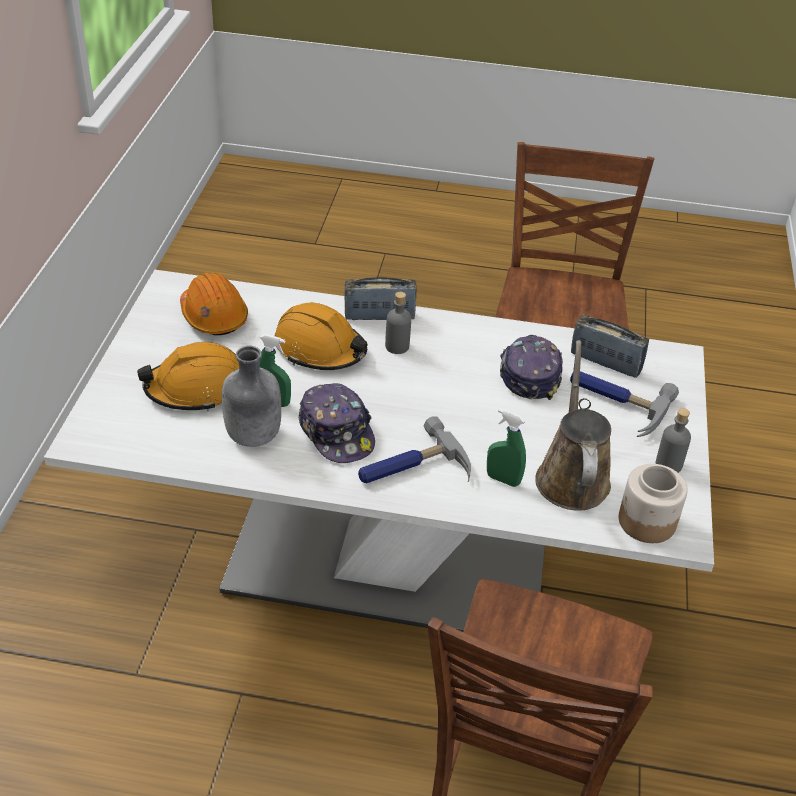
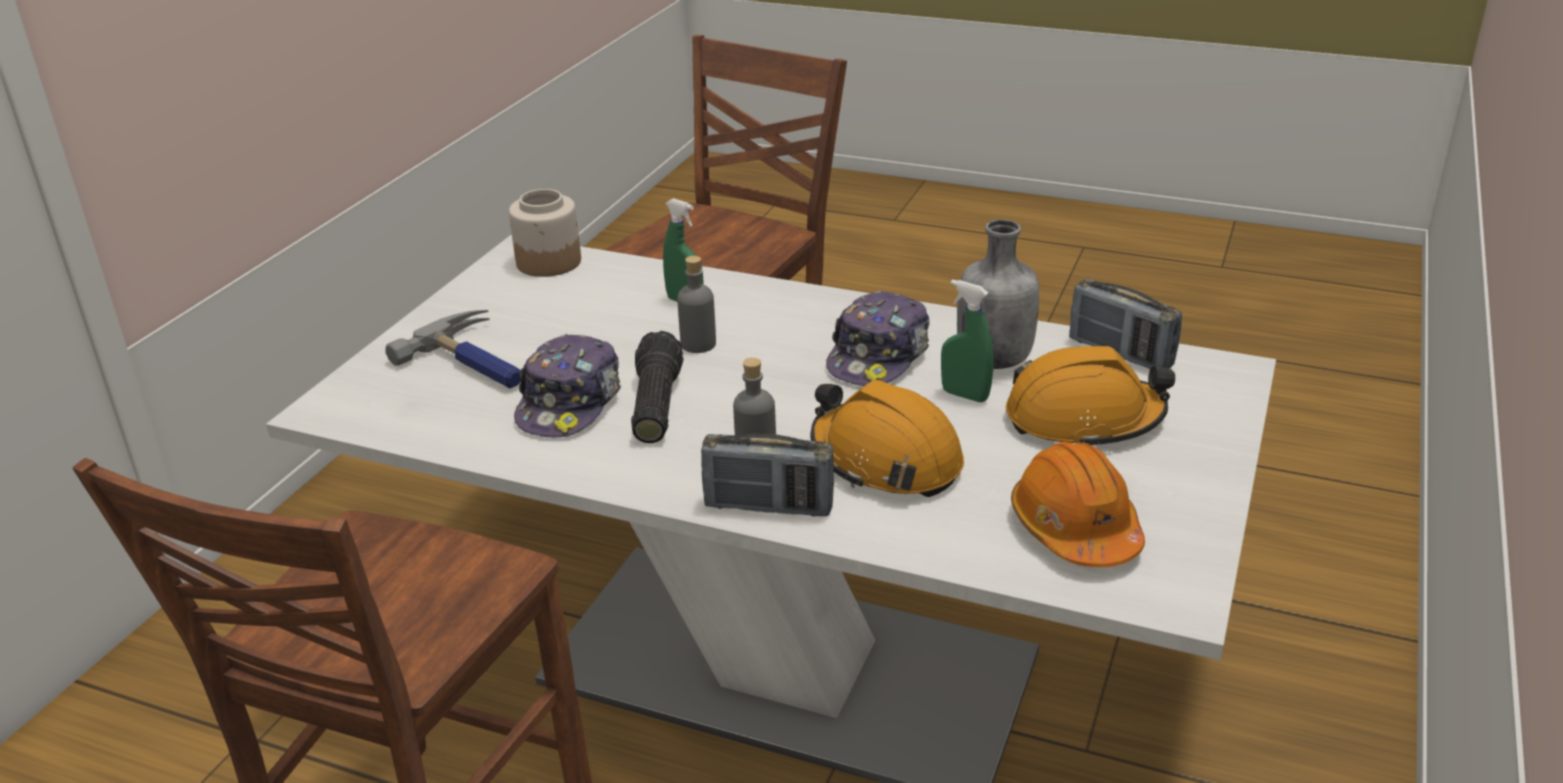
camera: 165 degrees left, 10 degrees down
cap [298,383,375,463] -> cap turned 135 degrees counterclockwise [826,290,930,386]
hammer [358,416,471,483] -> none
brown watering can [535,340,611,511] -> none
radio [571,314,649,378] -> radio moved to [1069,279,1182,369]
grey bottle [656,408,691,473] -> grey bottle moved to [677,256,716,353]
none -> flashlight [631,331,684,443]

